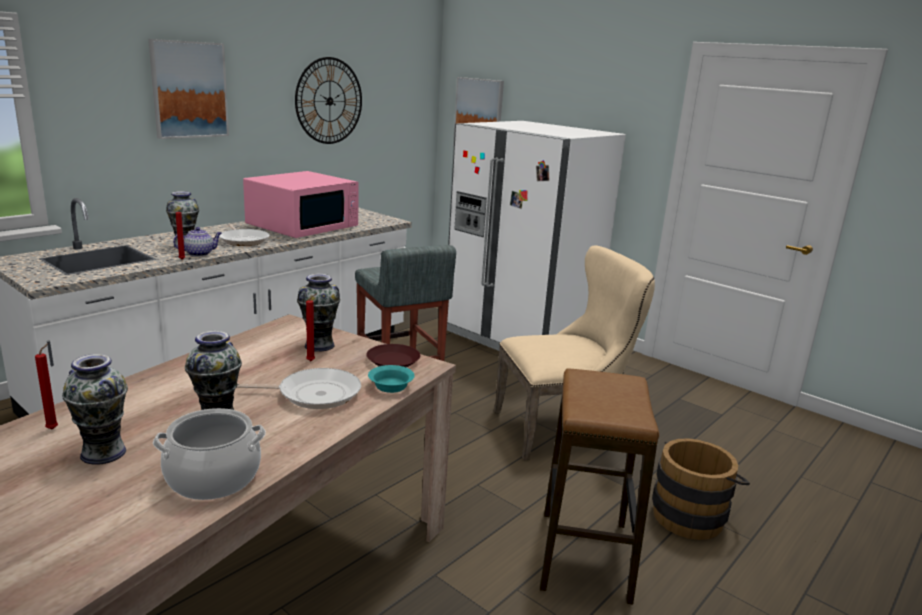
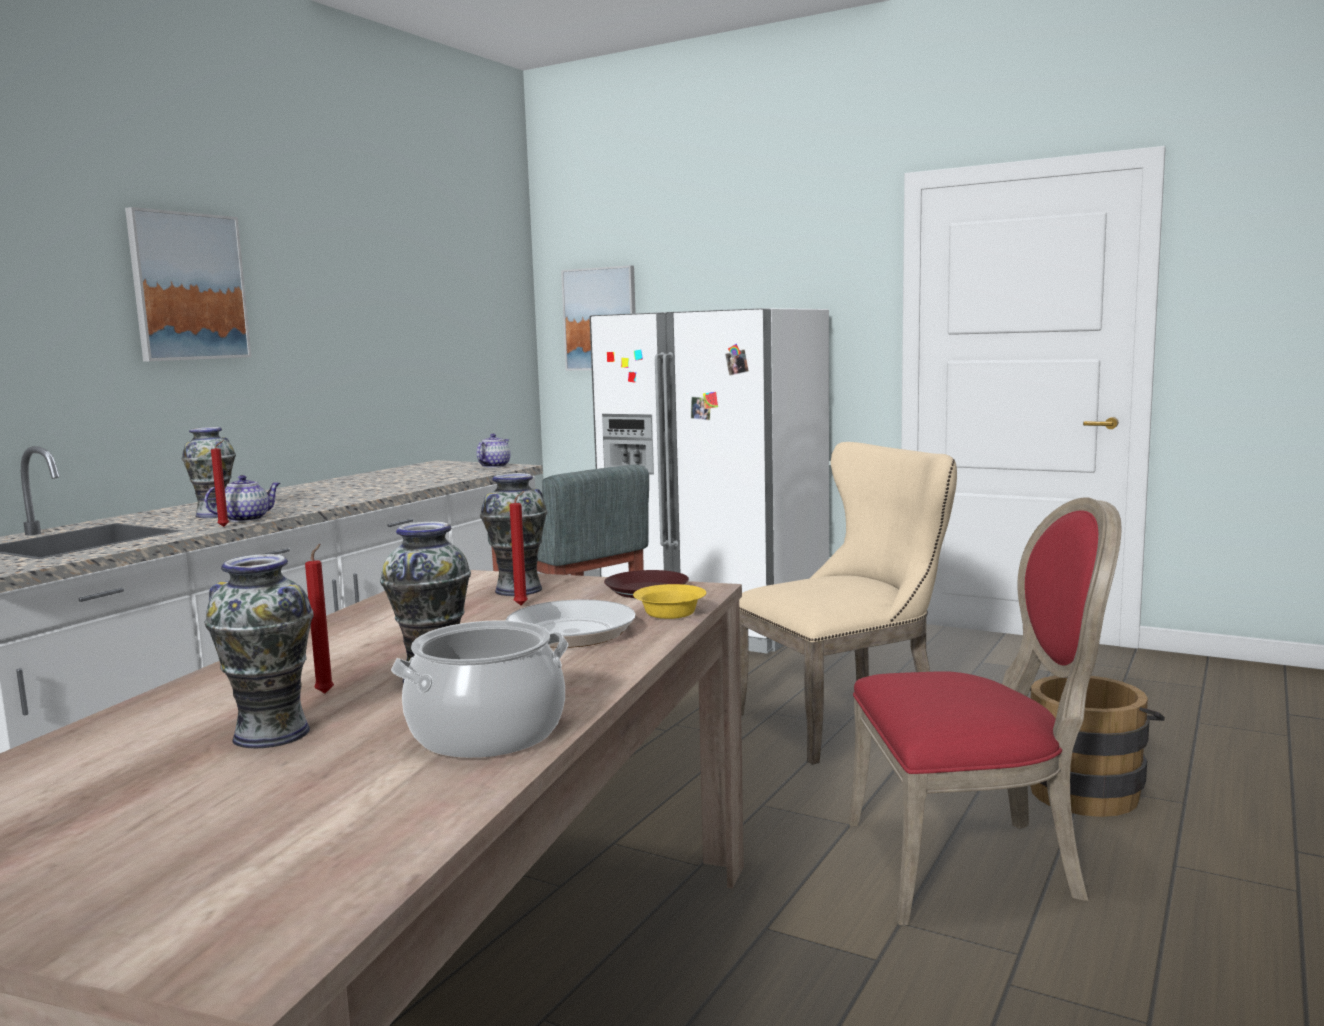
camera: 10 degrees left, 10 degrees down
red candle [35,343,58,430] -> red candle moved to [305,544,334,693]
frying pan [219,224,269,246] -> none
pink microwave [243,171,359,238] -> none
wall clock [295,57,362,144] -> none
turquoise bowl [368,365,415,393] -> yellow bowl [633,584,706,619]
stool [540,368,659,605] -> red chair [848,497,1121,925]
none -> teapot [477,434,511,468]

